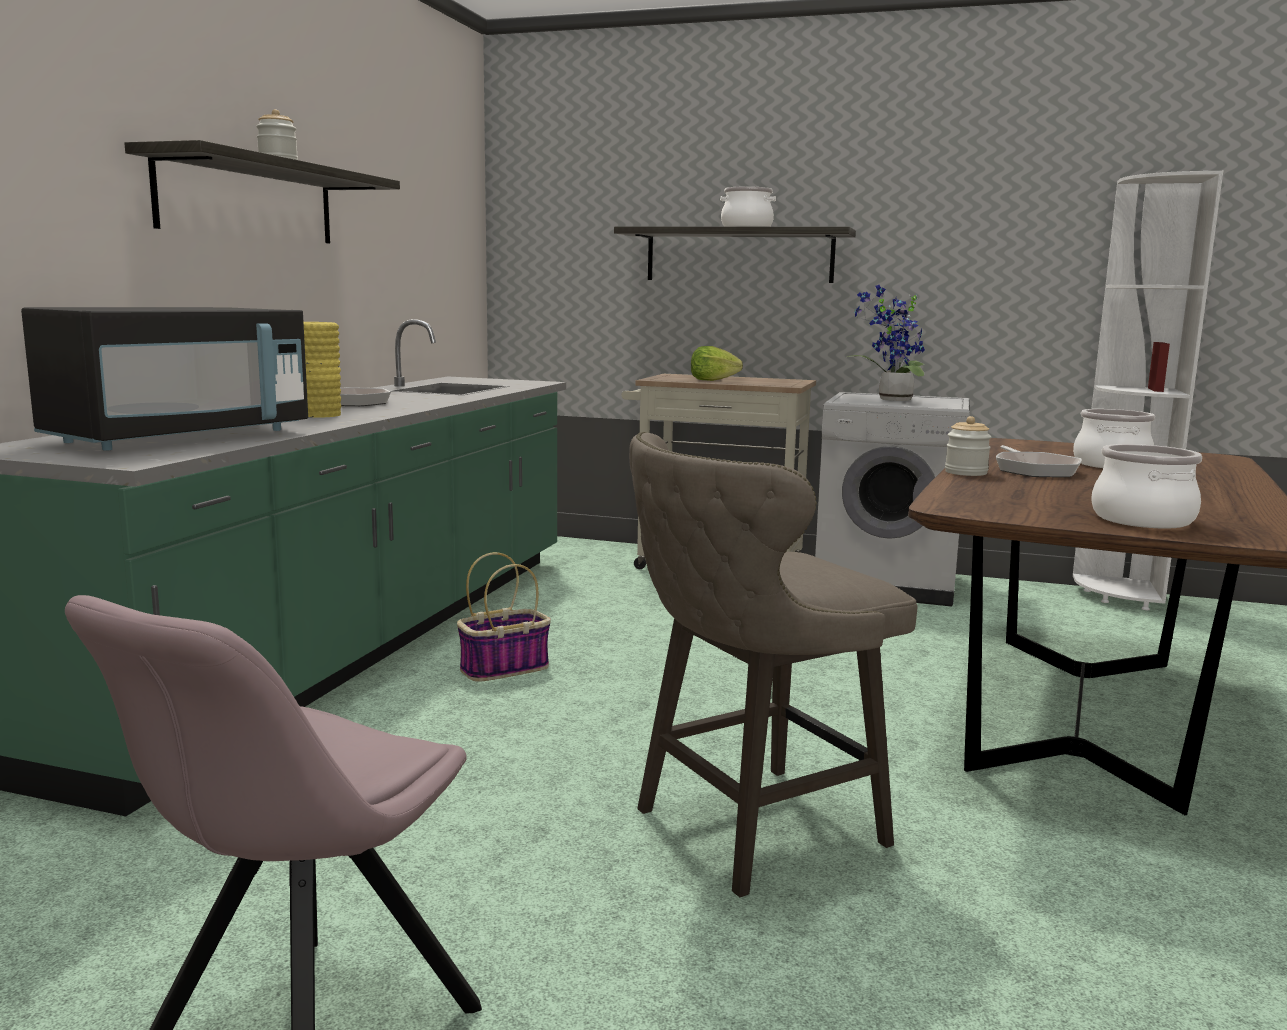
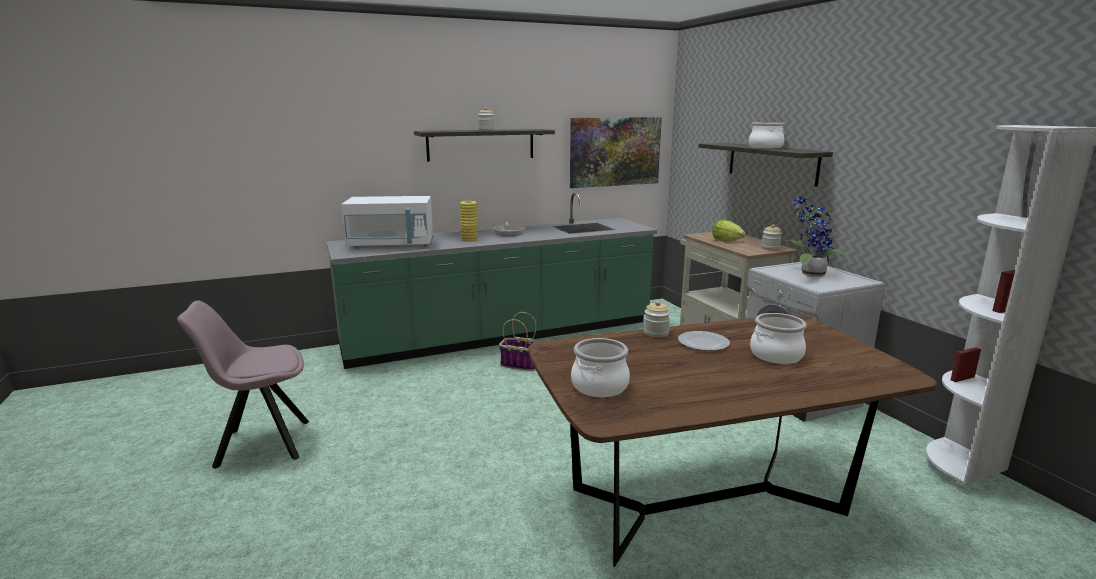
camera: 50 degrees right, 5 degrees up
black microwave [21,307,308,451] -> white microwave [341,196,434,248]
beige stool [629,432,917,898] -> none
frying pan [996,445,1082,477] -> plate [678,331,730,351]
none -> picture [570,117,662,188]
none -> jar [761,224,782,250]

